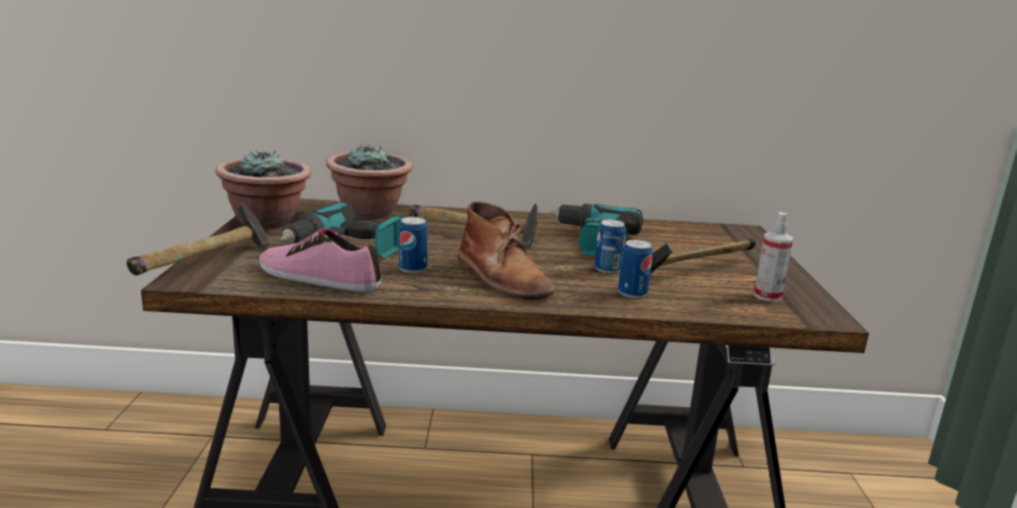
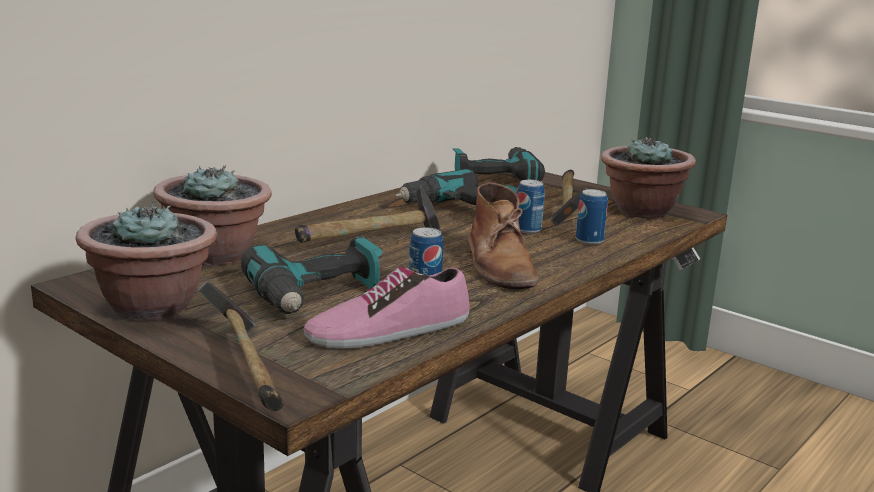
camera: 50 degrees left, 0 degrees up
brown boot [458,201,555,299] -> brown boot turned 75 degrees clockwise [467,182,539,289]
spray bottle [754,212,793,302] -> potted plant [601,136,696,218]
none -> power drill [453,147,545,181]

